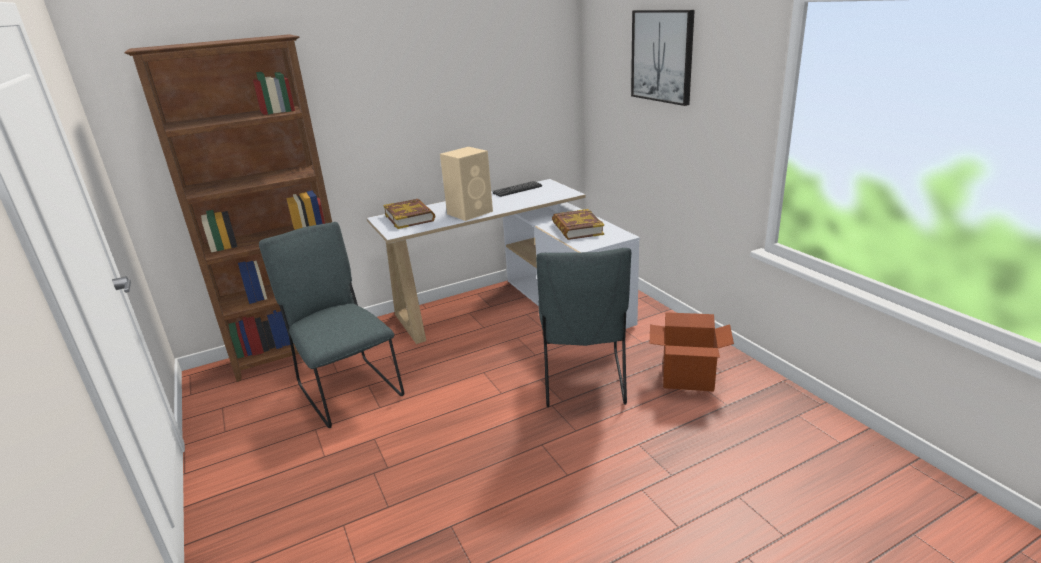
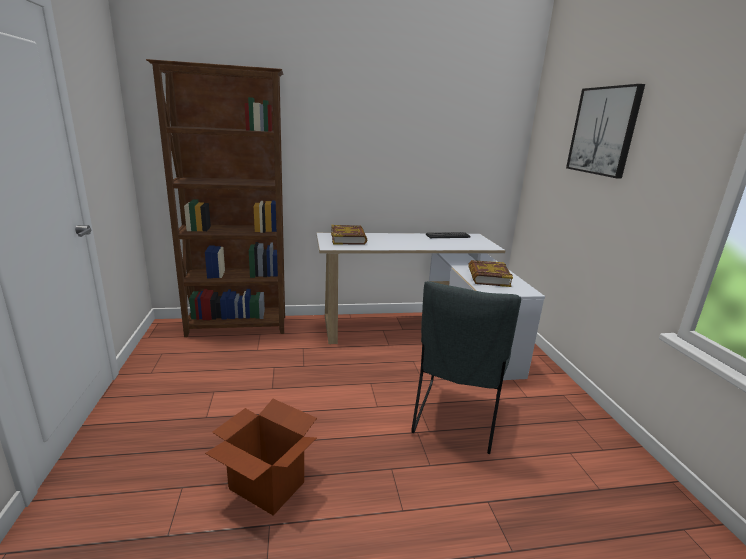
camera: 15 degrees right, 5 degrees down
grey chair [259,222,404,428] -> none
beige speaker [440,147,493,221] -> none
cardboard box [650,312,734,392] -> cardboard box moved to [205,399,317,516]

